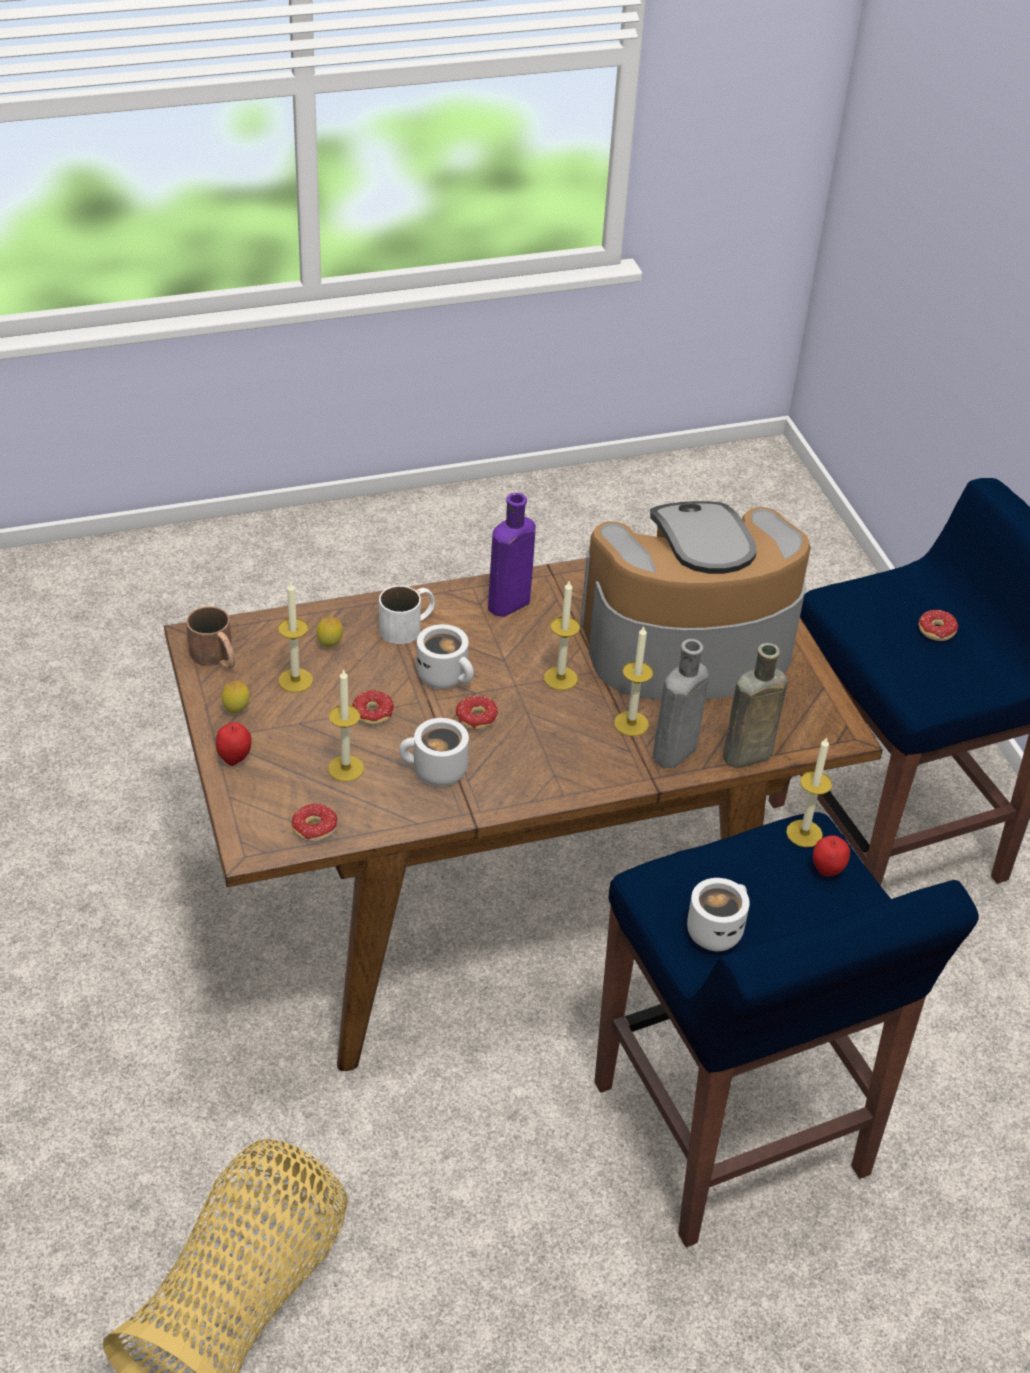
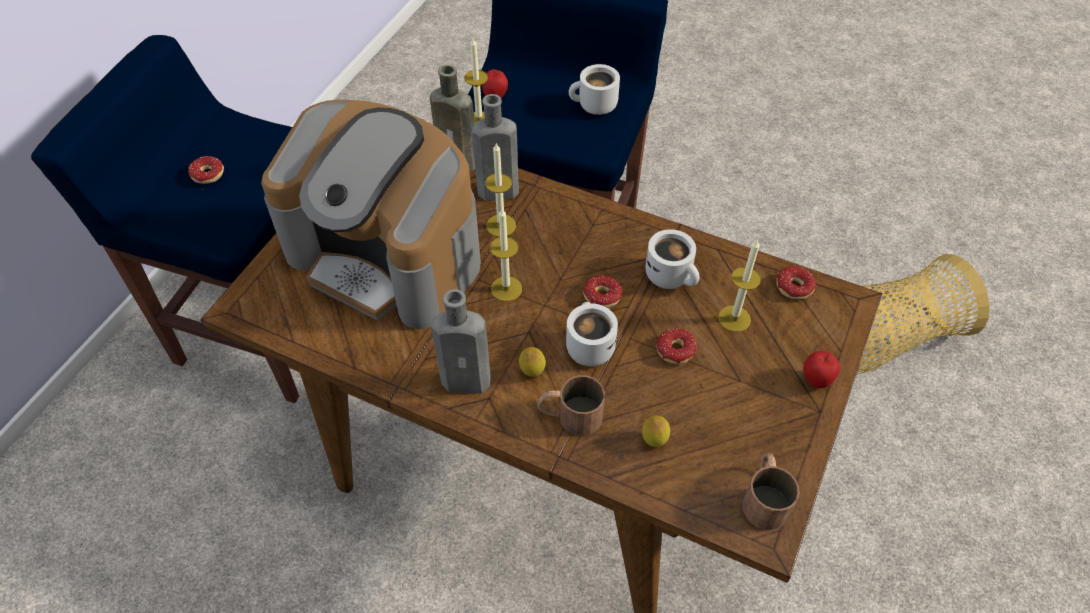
camera: 135 degrees left, 10 degrees up
lemon [222,680,249,714] -> lemon moved to [519,347,546,377]
candle [278,581,313,692] -> none
white mug [379,586,435,644] -> brown mug [537,375,605,436]
purple bottle [488,493,536,617] -> grey bottle [431,289,491,394]

